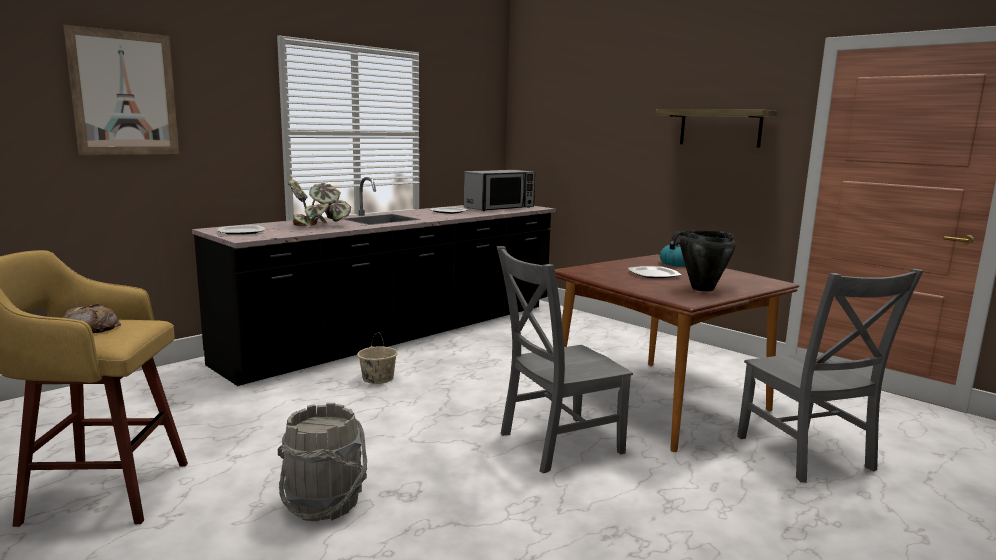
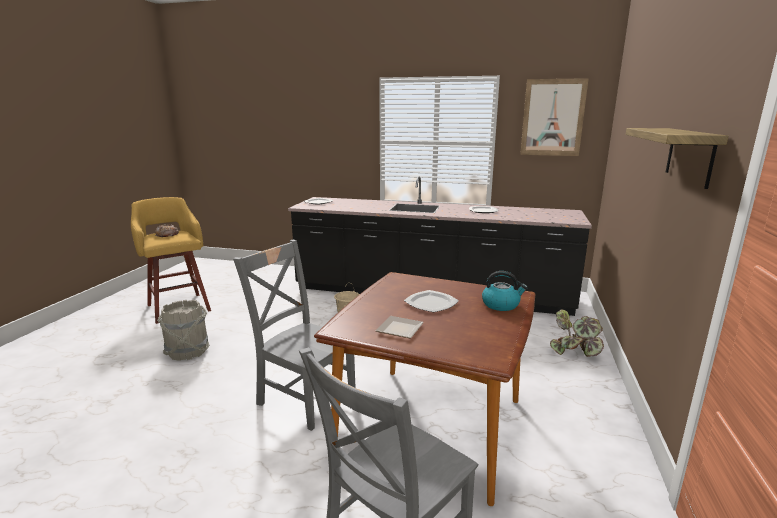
camera: 60 degrees right, 5 degrees up
picture [63,25,179,155] -> picture moved to [520,78,589,156]
potted plant [288,179,351,228] -> potted plant moved to [550,309,604,357]
microwave [464,170,535,211] -> none
black cooking pot [680,231,735,292] -> plate [375,316,424,339]

